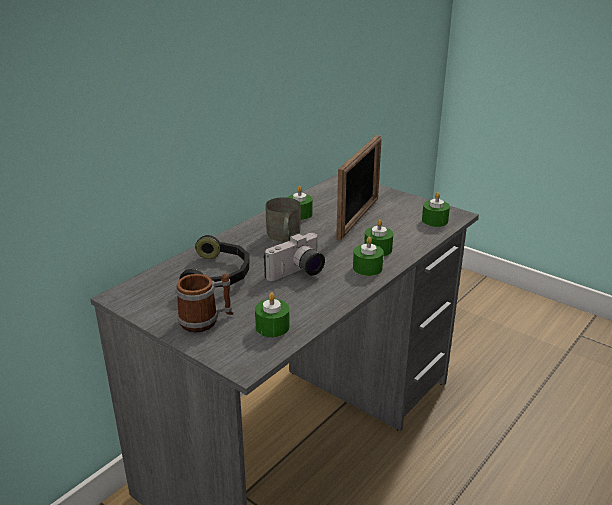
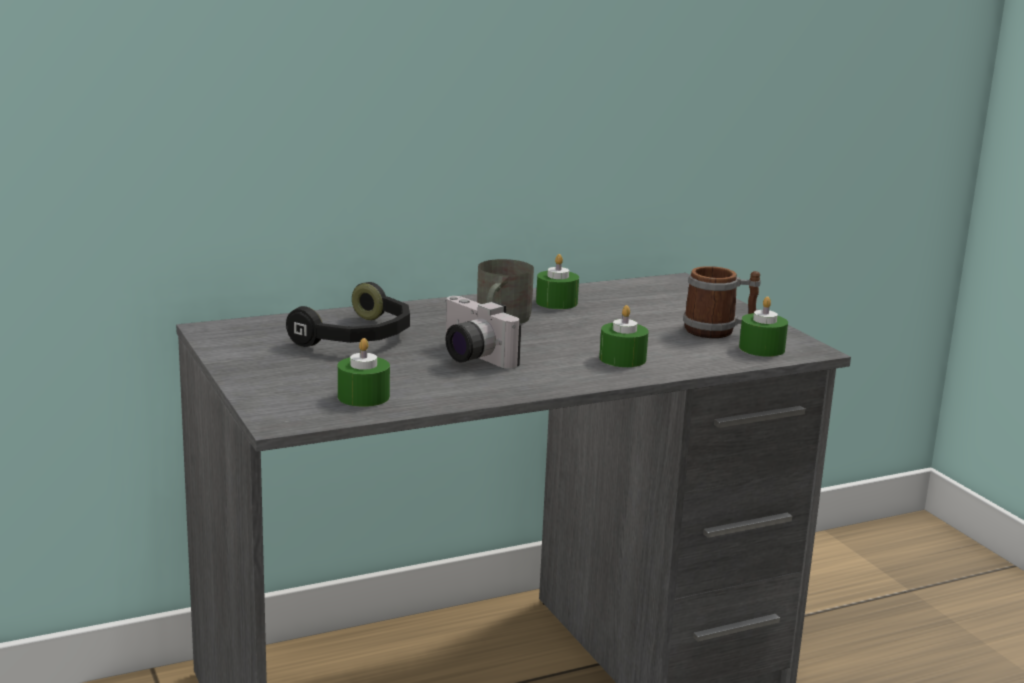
camera: 25 degrees right, 10 degrees down
mug [176,274,233,333] -> mug moved to [683,266,761,338]
camera [264,233,325,281] -> camera turned 60 degrees clockwise [445,296,521,369]
picture frame [336,135,381,241] -> none
green candle [353,237,384,276] -> none

